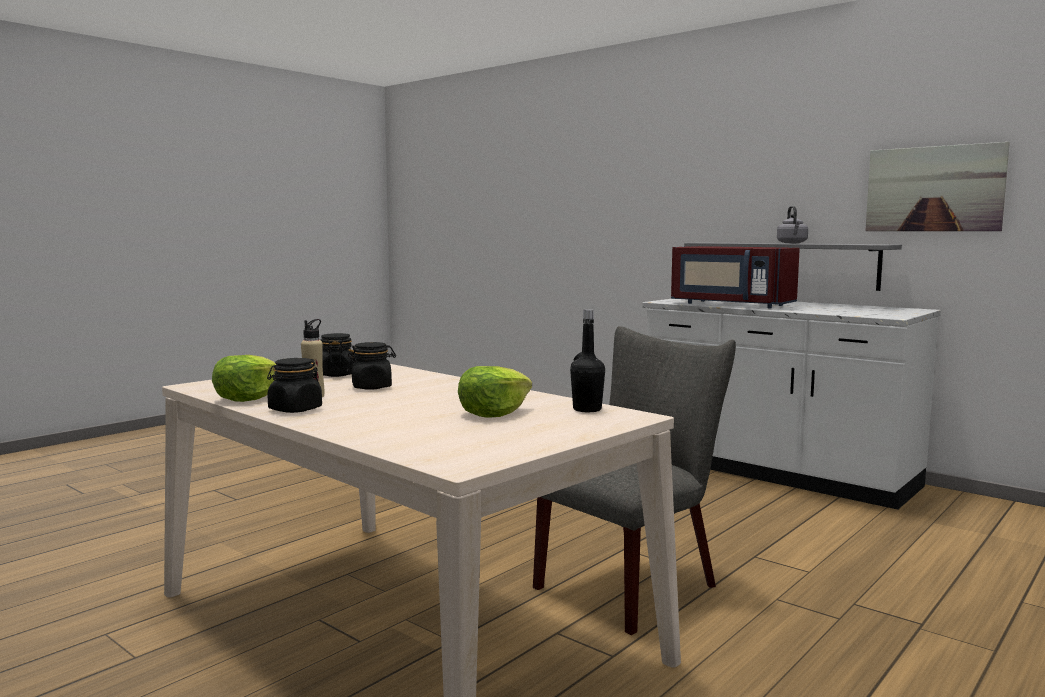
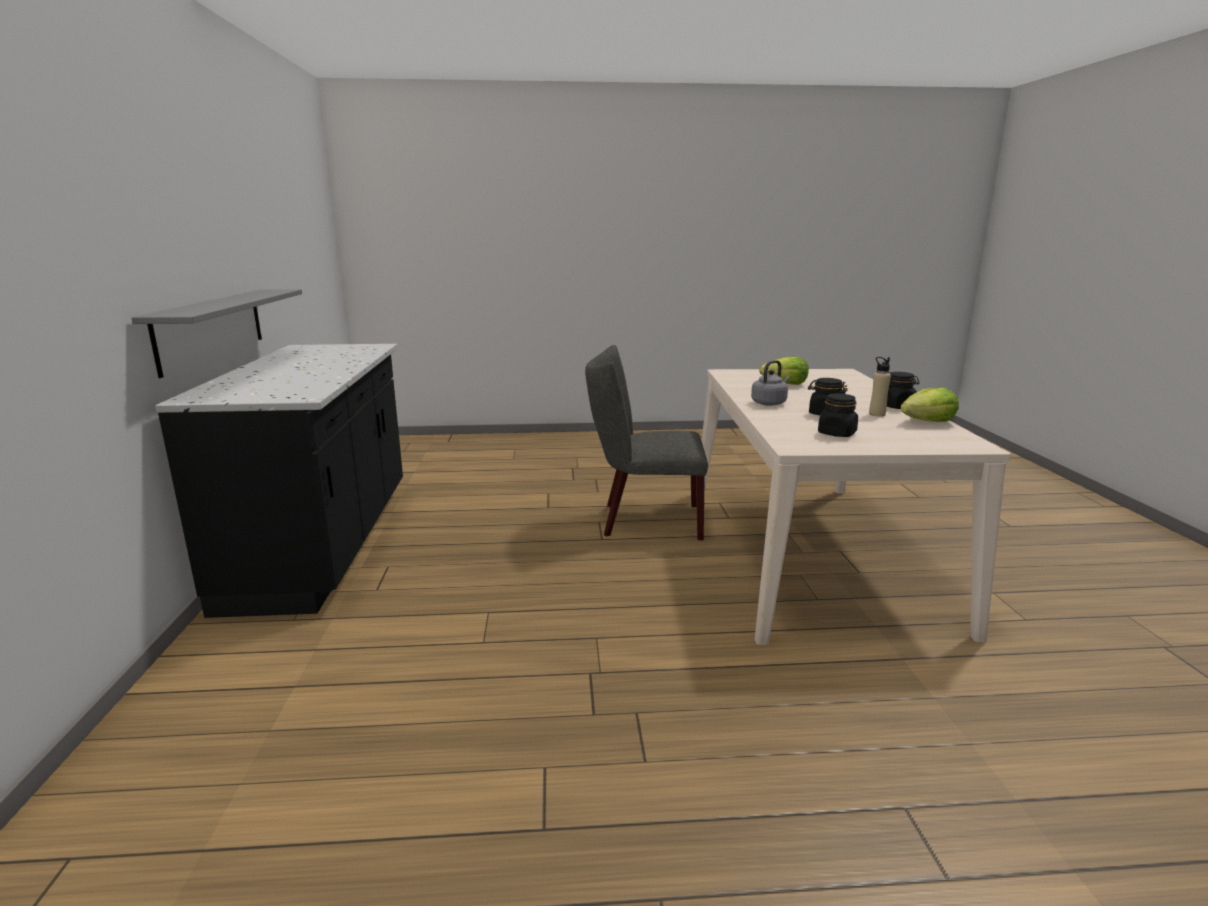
camera: 135 degrees left, 10 degrees up
black bottle [570,309,605,412] -> none
white counter [643,299,941,509] -> black counter [155,344,403,618]
red microwave [671,246,800,308] -> none
grey kettle [777,206,808,243] -> grey kettle moved to [751,360,790,406]
picture [866,142,1010,231] -> none

